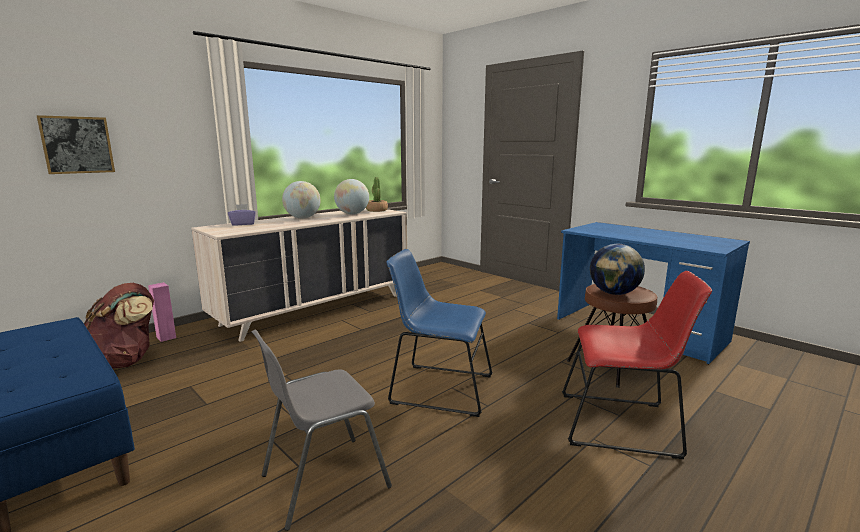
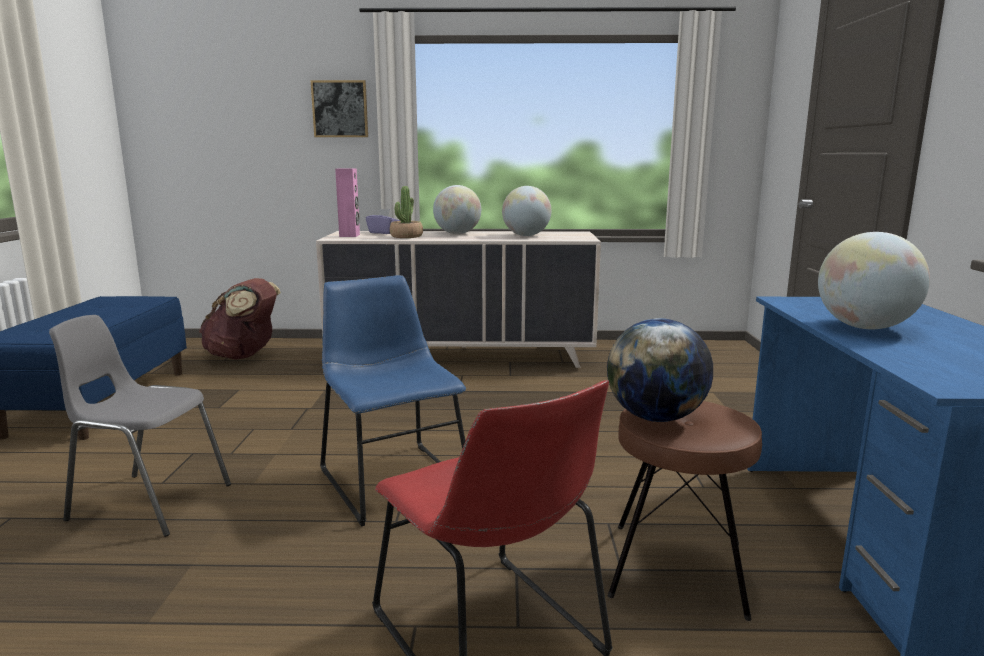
camera: 45 degrees right, 0 degrees up
picture [37,115,115,174] -> picture moved to [311,80,368,137]
pink speaker [148,282,176,342] -> pink speaker moved to [335,168,360,237]
potted plant [366,177,388,212] -> potted plant moved to [390,186,423,238]
none -> globe [818,232,930,329]

